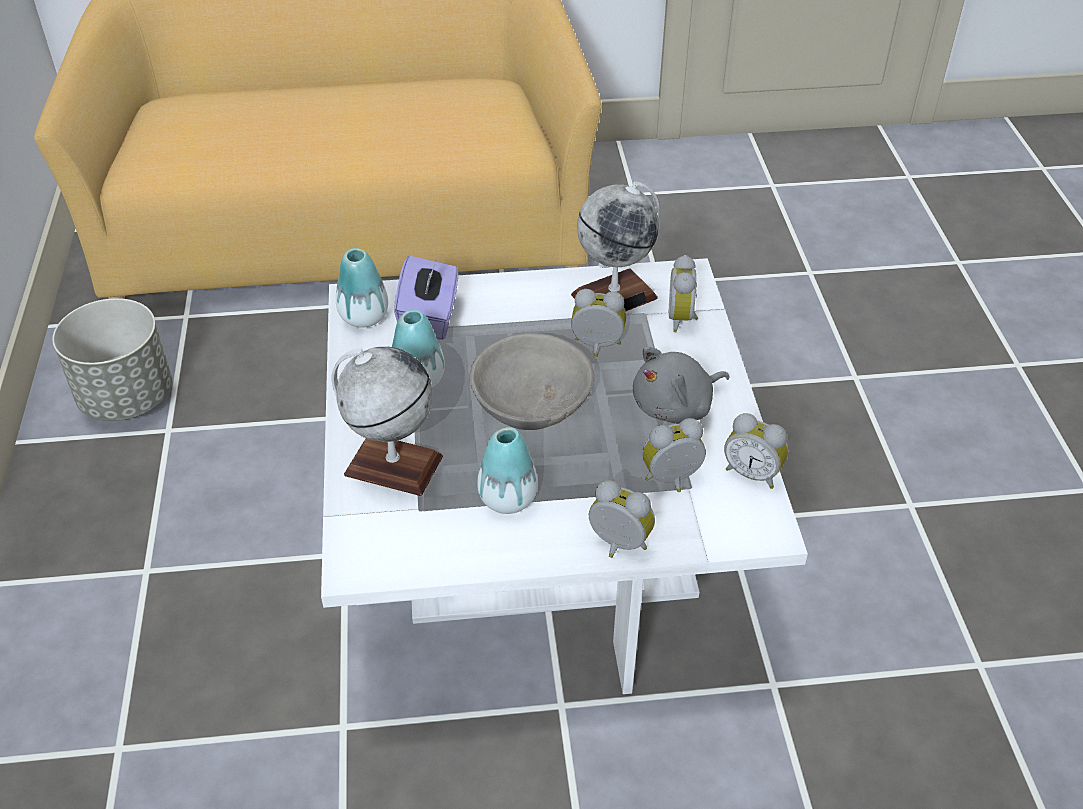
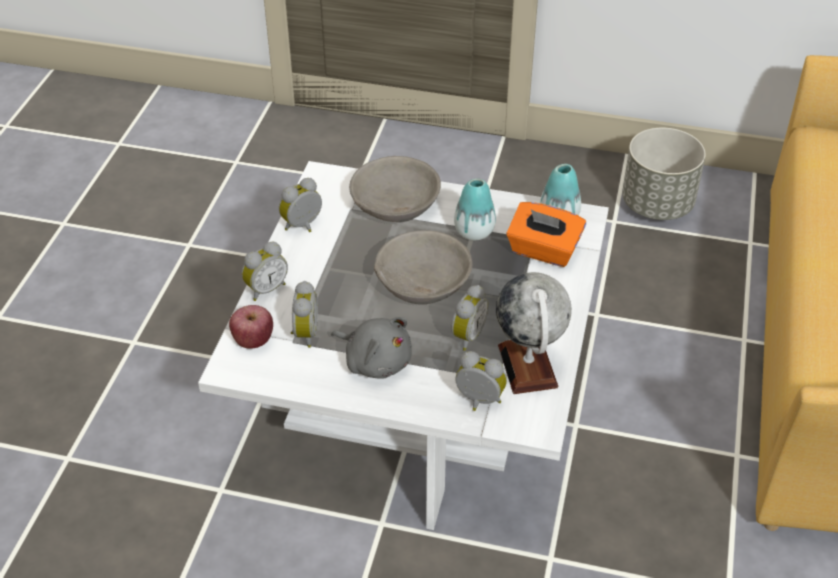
camera: 110 degrees right, 0 degrees up
globe [331,347,443,496] -> grey bowl [349,156,441,222]
purple tissue box [394,256,458,340] -> orange tissue box [506,202,586,267]
vase [477,427,538,514] -> none
grey plush toy [633,347,730,423] -> grey plush toy turned 135 degrees clockwise [331,317,412,379]
alarm clock [724,413,788,489] -> alarm clock moved to [279,178,322,232]
none -> apple [229,305,273,349]

